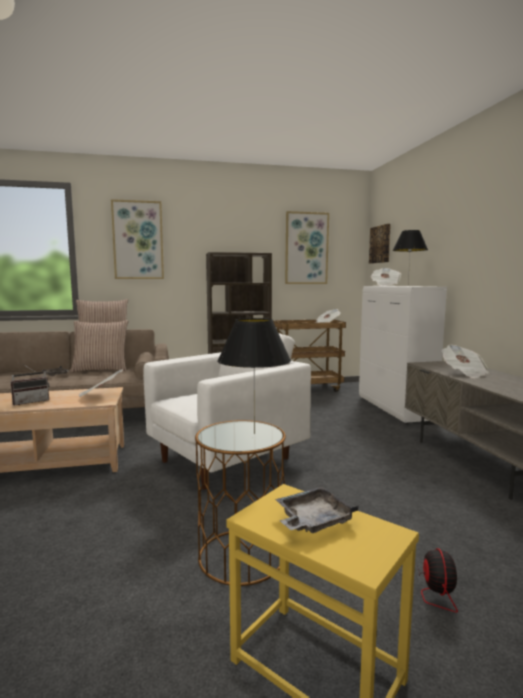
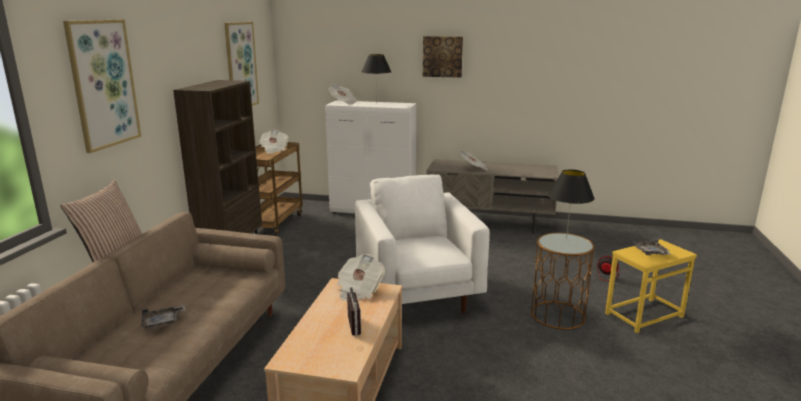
camera: 65 degrees left, 10 degrees up
pillow [70,320,128,372] -> none
picture [369,224,391,264] -> picture moved to [423,36,463,78]

